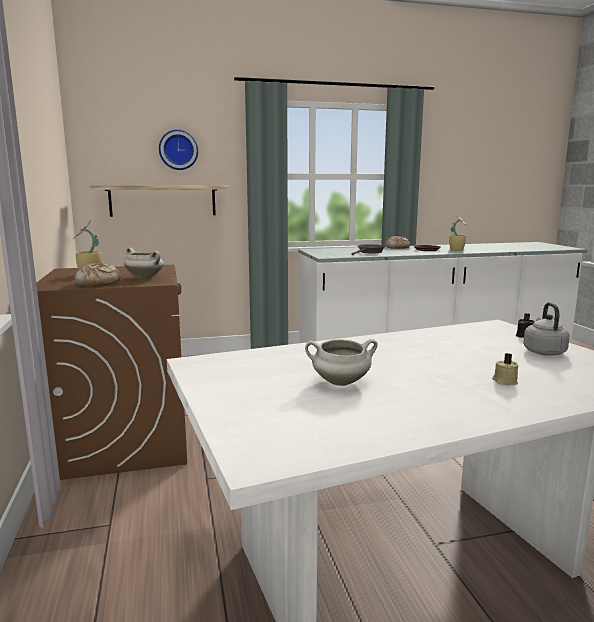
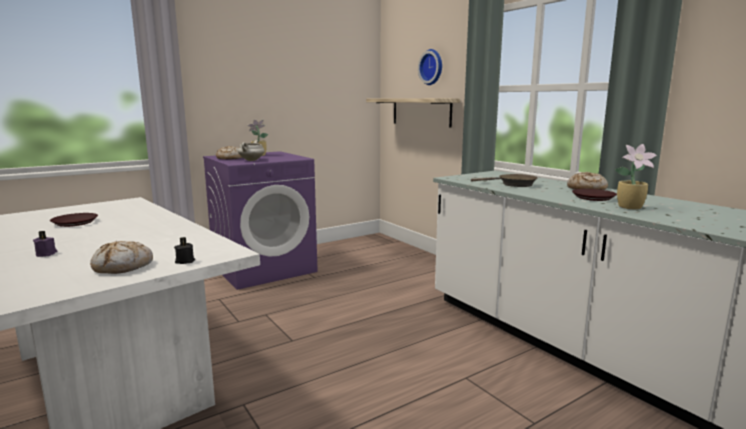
camera: 70 degrees right, 0 degrees up
brown washing machine [36,265,187,480] -> purple washing machine [203,151,318,290]
white cooking pot [305,339,378,386] -> brown plate [50,213,98,227]
beige candle [492,353,519,386] -> purple candle [33,231,58,257]
grey kettle [523,302,570,356] -> bread [90,241,153,274]

